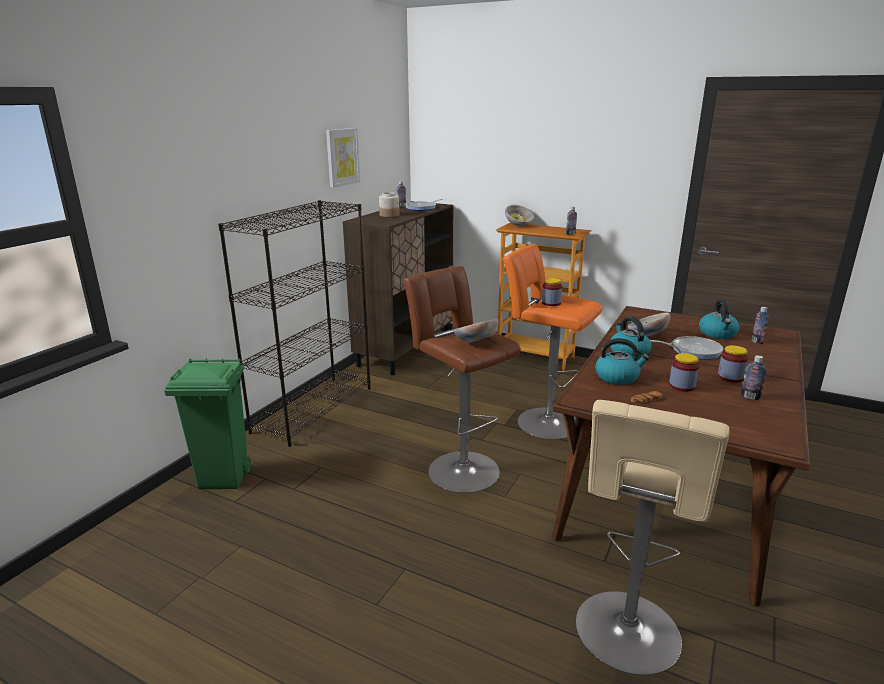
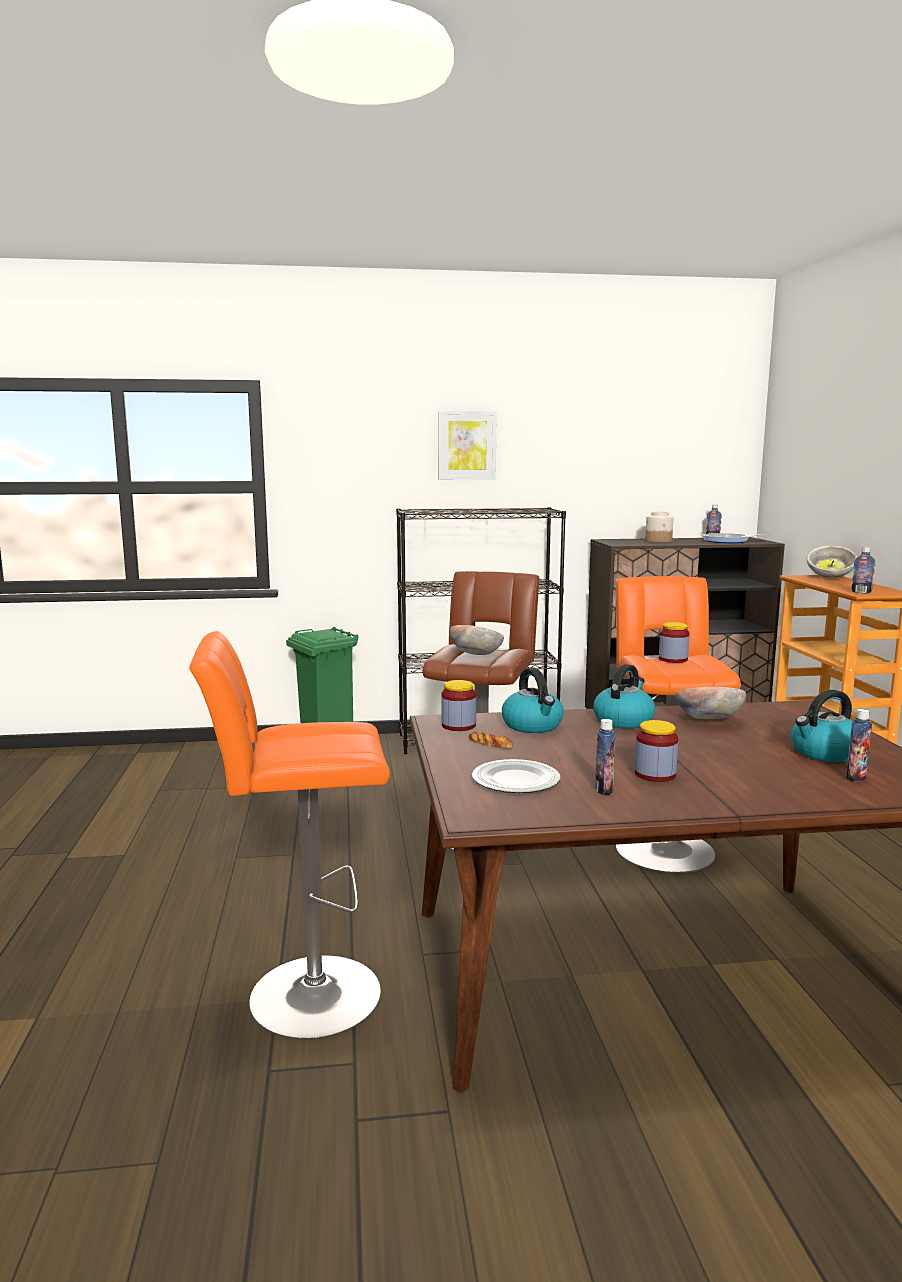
camera: 55 degrees right, 10 degrees down
picture [326,128,360,188] -> picture moved to [438,411,497,480]
beige stool [576,400,730,675] -> orange stool [189,631,390,1040]
frying pan [650,336,723,359] -> none
jar [669,353,699,392] -> jar moved to [441,680,476,731]
none -> plate [472,759,560,793]

